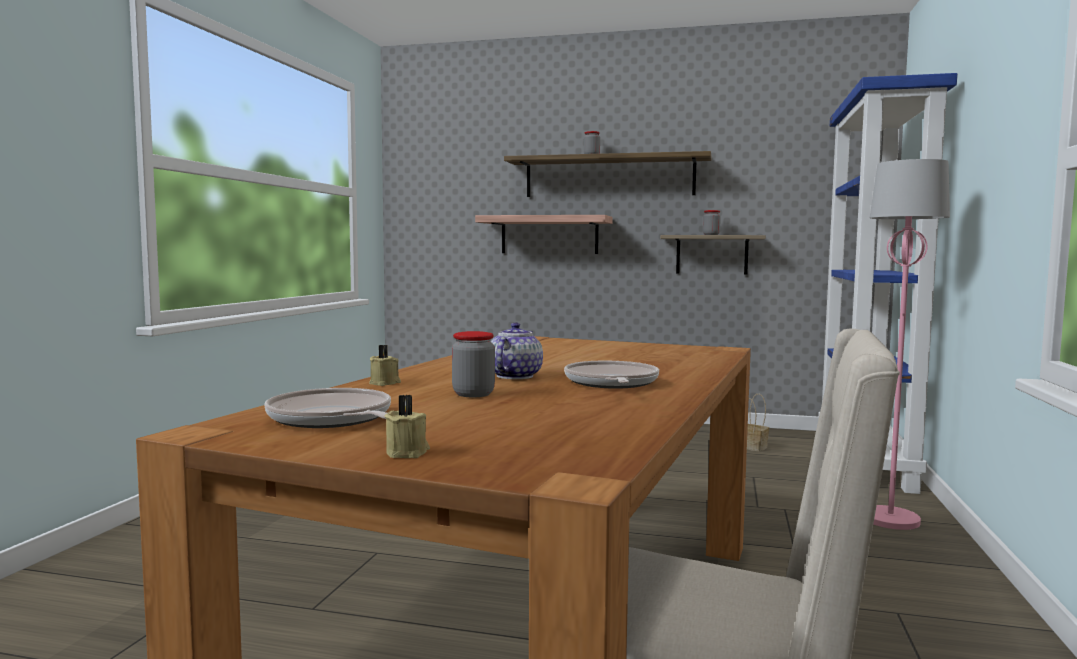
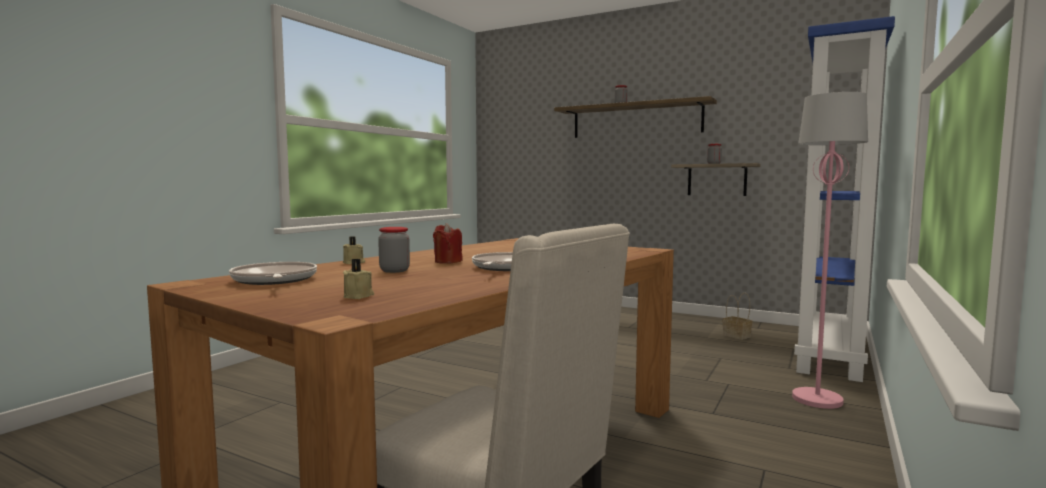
camera: 15 degrees right, 0 degrees up
beige candle [385,395,430,458] -> beige candle moved to [343,259,374,299]
shelf [475,215,613,254] -> none
teapot [491,322,543,379] -> red candle [433,223,463,264]

